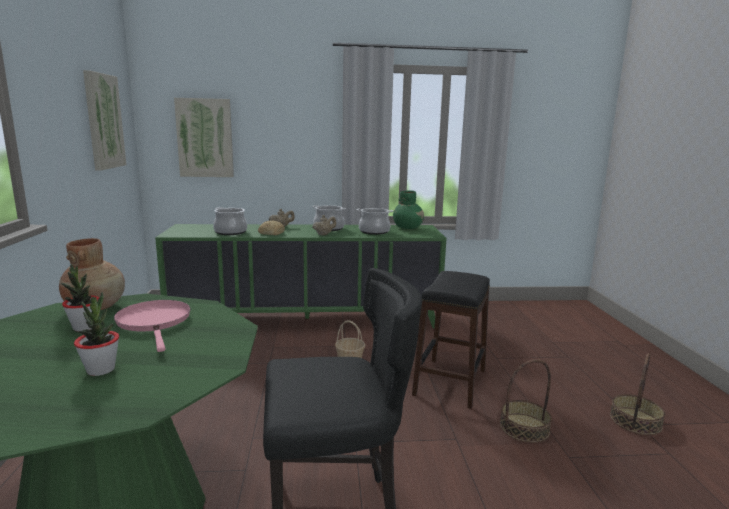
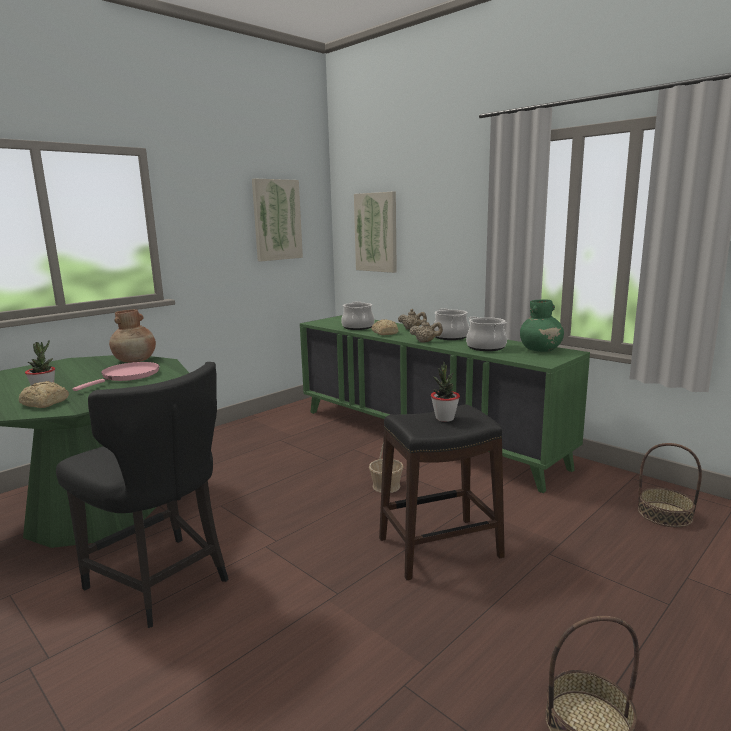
camera: 50 degrees right, 0 degrees up
potted plant [61,264,99,332] -> potted plant moved to [431,362,460,422]
basket [500,359,552,443] -> basket moved to [638,443,702,528]
none -> bread [19,381,69,408]

